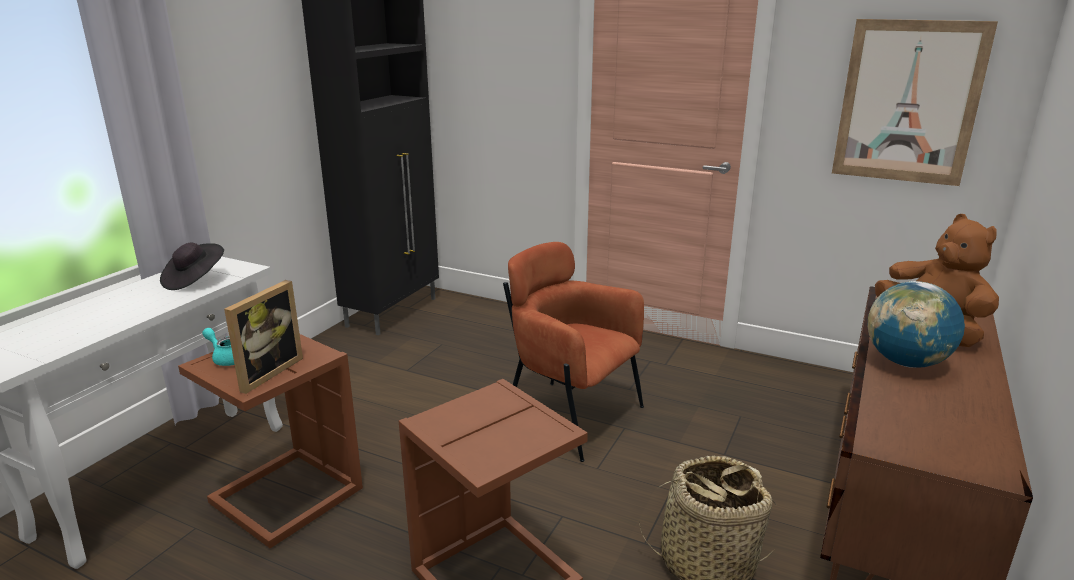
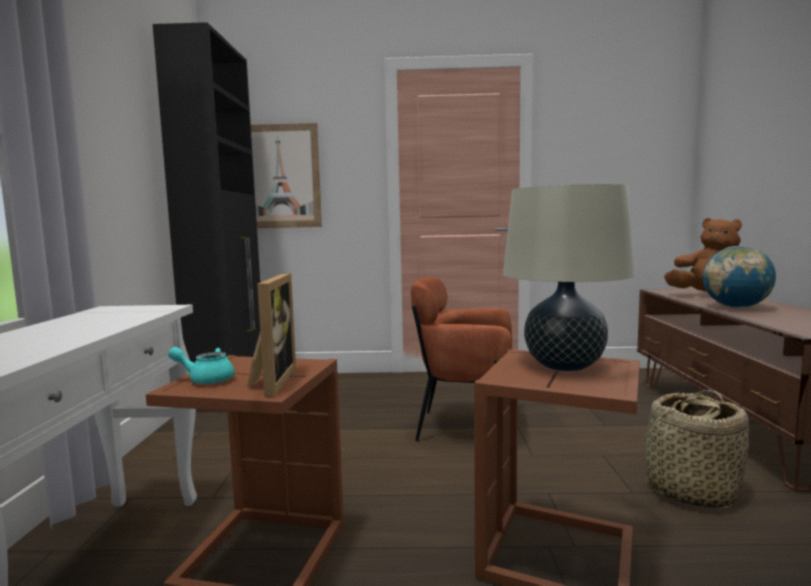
camera: 25 degrees left, 15 degrees down
black hat [160,243,224,290] -> none
picture [832,19,998,186] -> picture moved to [251,123,322,228]
none -> beige table lamp [503,184,635,371]

